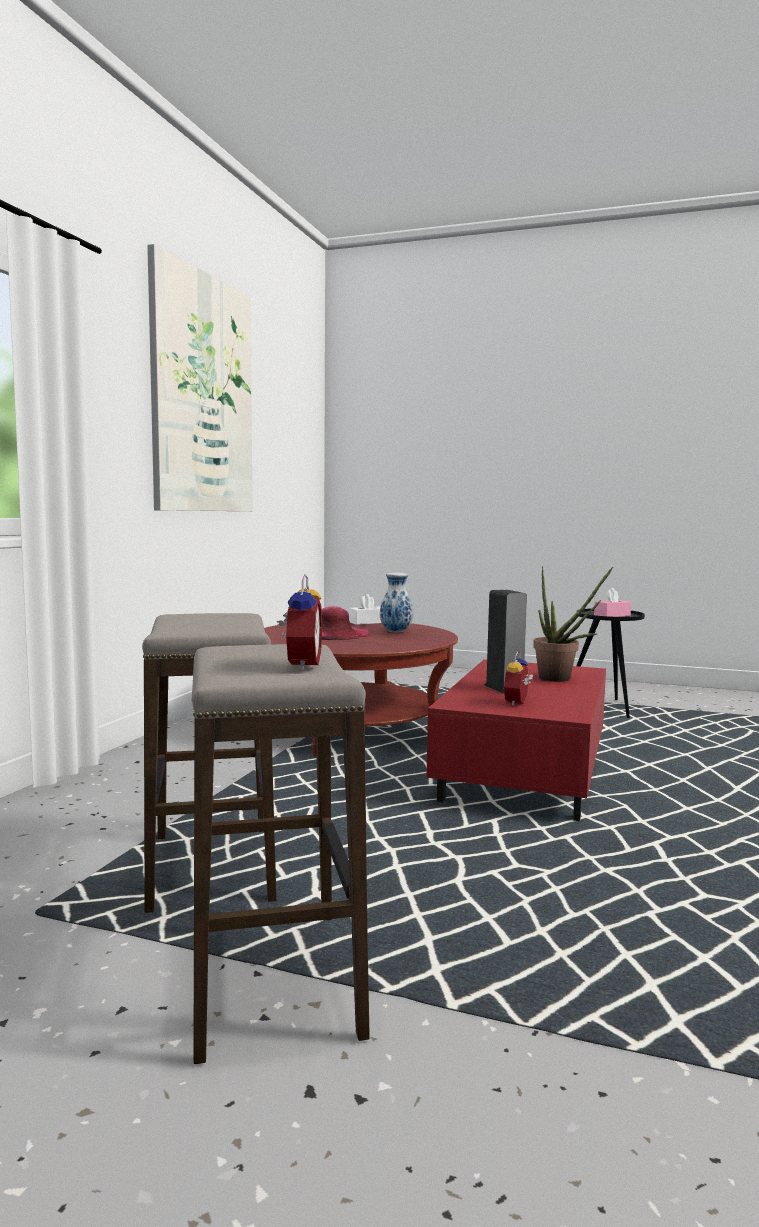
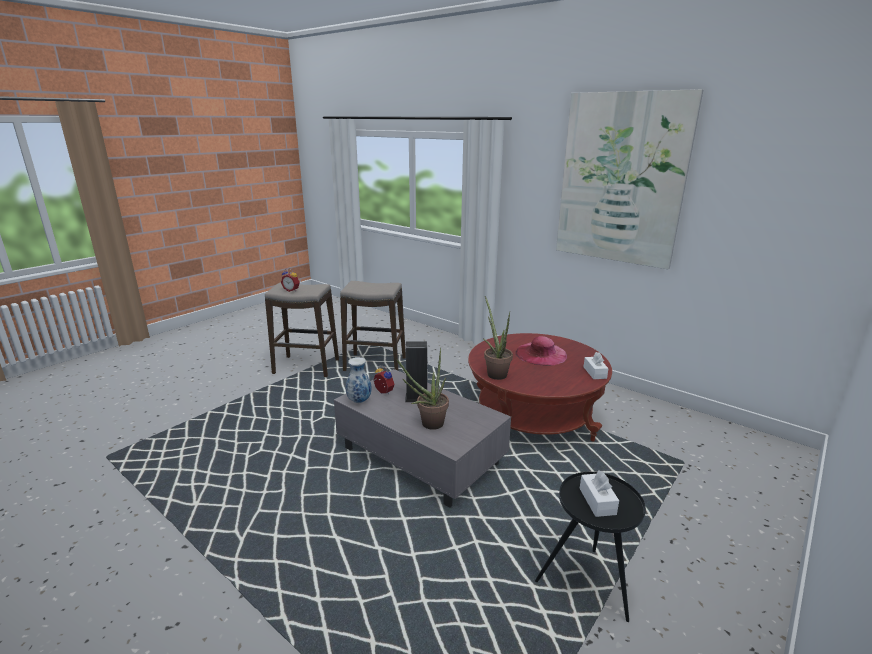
camera: 110 degrees right, 15 degrees up
vase [380,573,413,633] -> vase moved to [346,357,372,403]
red coffee table [426,659,606,821] -> grey coffee table [334,369,511,508]
pink tissue box [594,588,631,617] -> white tissue box [580,470,619,517]
none -> potted plant [483,296,513,380]

